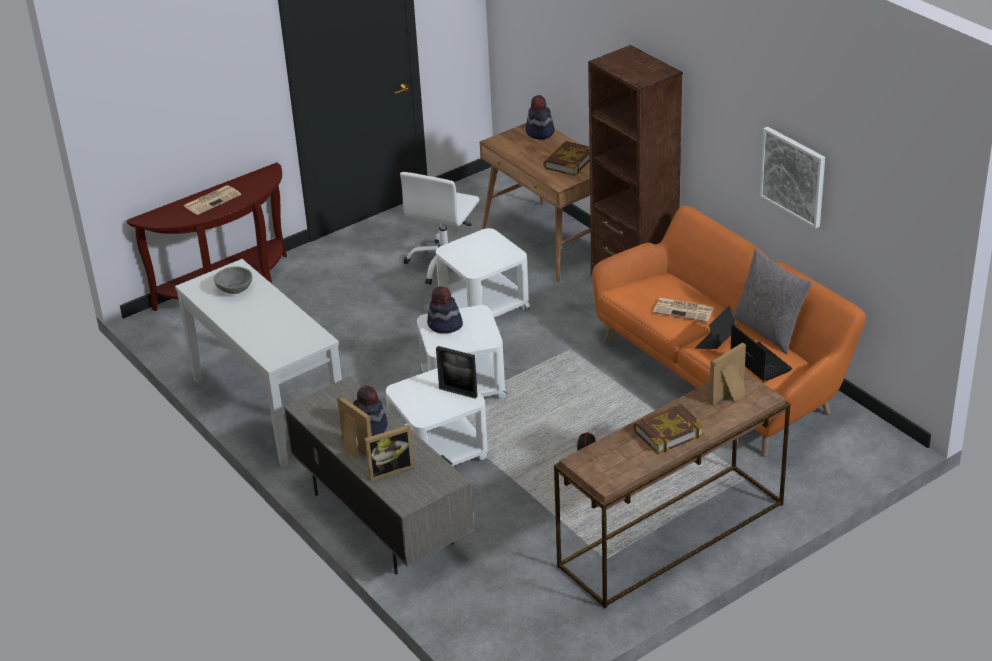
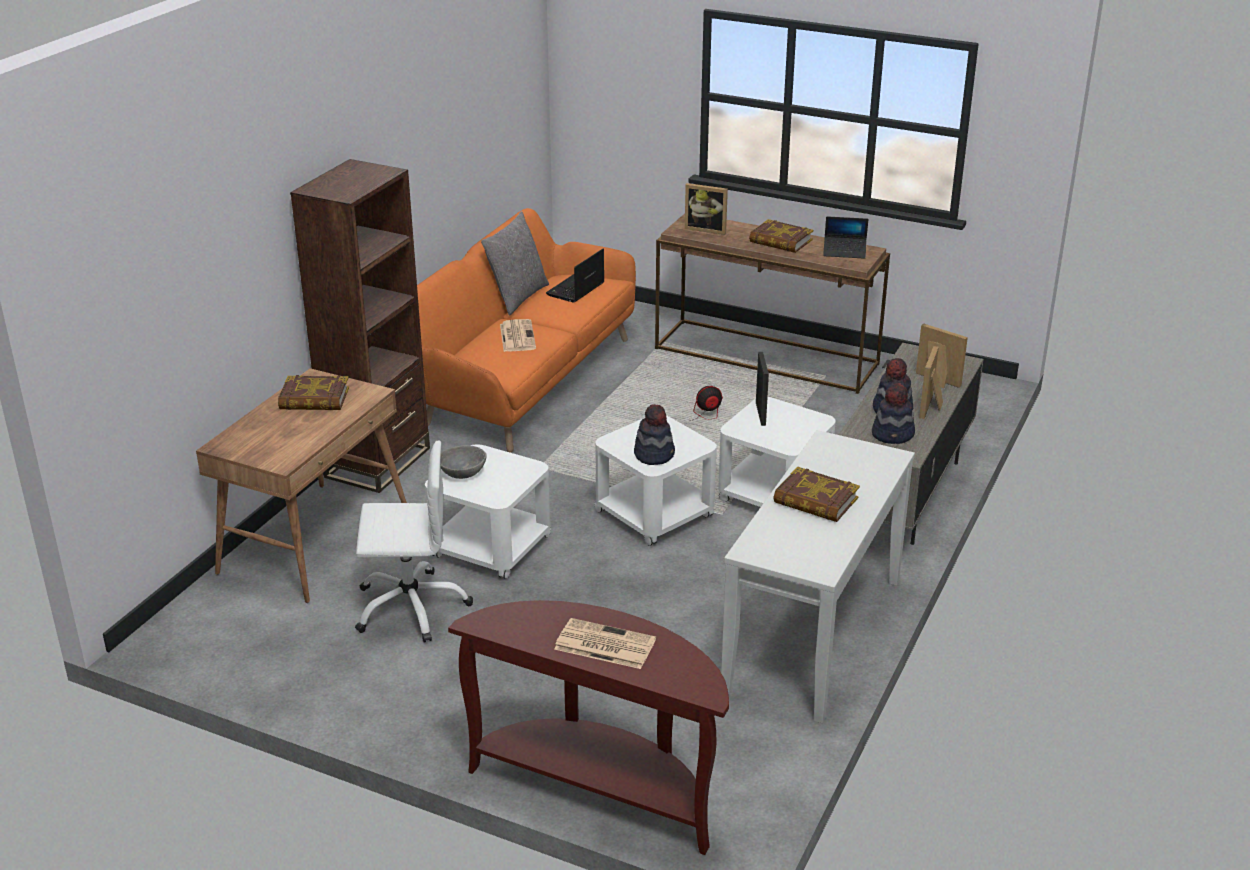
camera: 120 degrees left, 5 degrees down
grey bowl [214,267,252,294] -> grey bowl moved to [440,445,487,479]
hat [526,95,555,140] -> hat moved to [872,383,915,444]
laptop [695,306,736,349] -> laptop moved to [823,216,868,259]
picture [760,127,825,229] -> none
none -> book [773,467,860,522]

